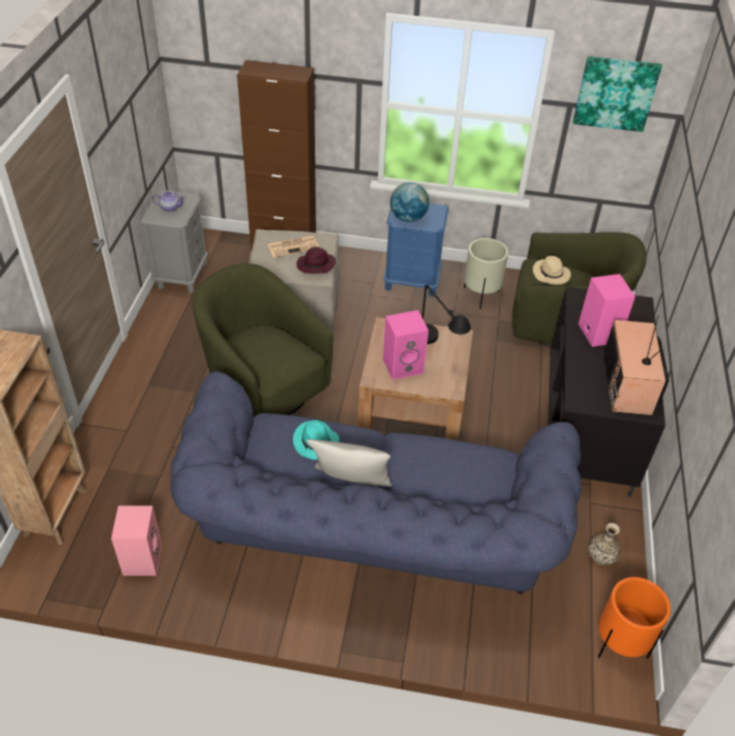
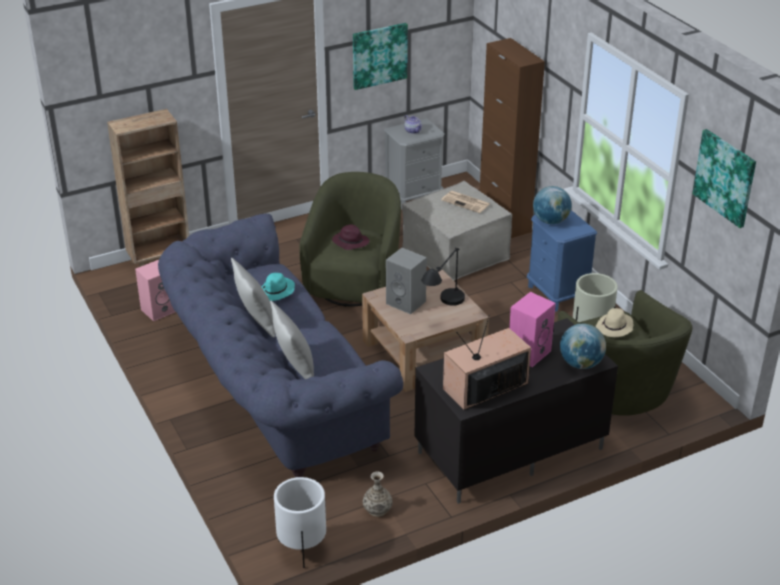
camera: 55 degrees right, 10 degrees down
purple hat [296,247,336,274] -> purple hat moved to [332,225,369,250]
pink speaker [383,310,429,380] -> grey speaker [386,248,427,314]
orange planter [598,577,671,659] -> white planter [274,477,326,568]
none -> grey pillow [270,301,314,379]
none -> picture [353,23,408,90]
none -> globe [560,324,606,369]

